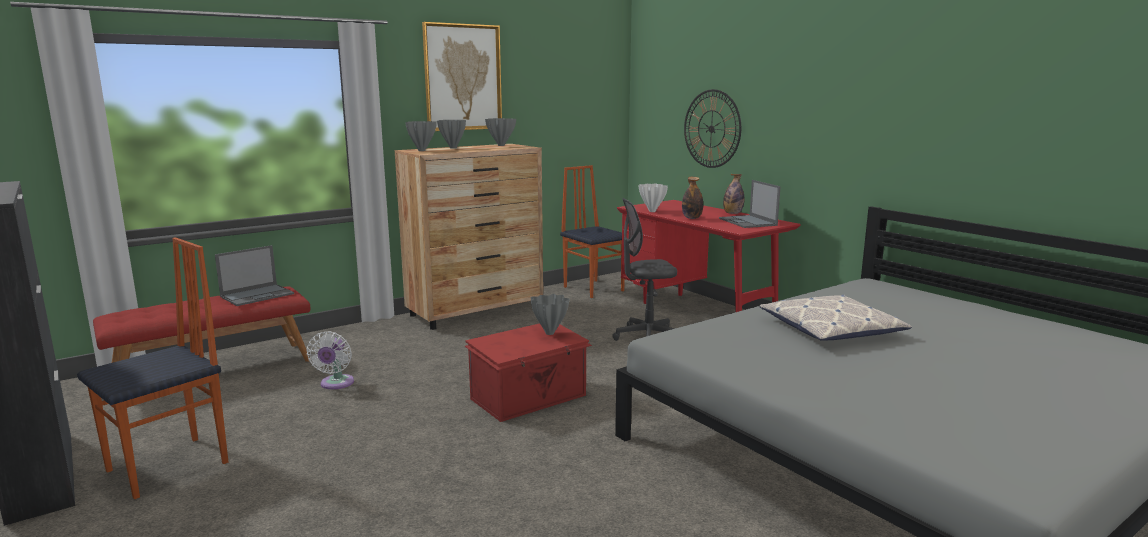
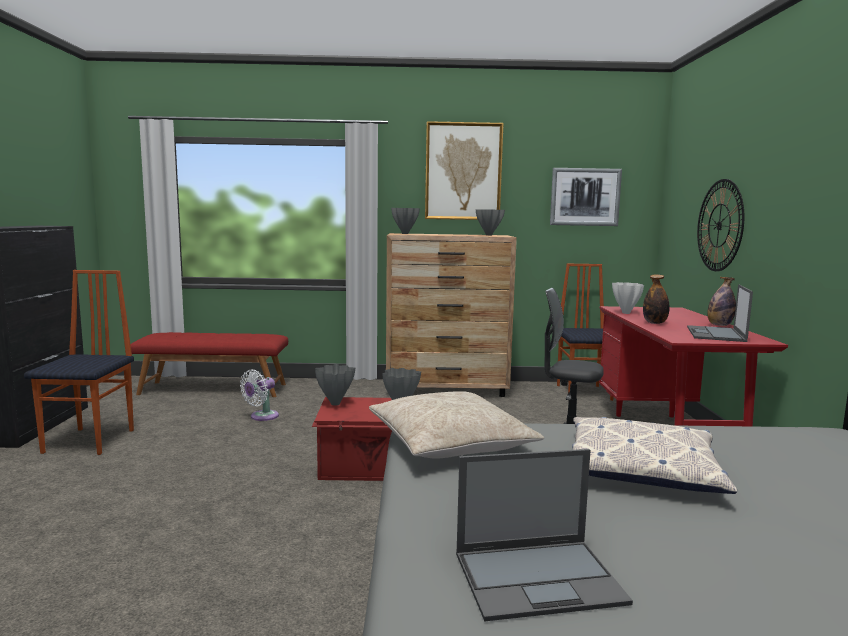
camera: 35 degrees right, 5 degrees down
chair [77,237,228,499] -> chair turned 75 degrees counterclockwise [24,270,134,455]
laptop [215,245,294,306] -> laptop moved to [456,449,633,622]
grey vase [437,120,466,149] -> grey vase moved to [315,364,355,406]
none -> beige pillow [369,391,544,459]
none -> picture [550,168,622,226]

